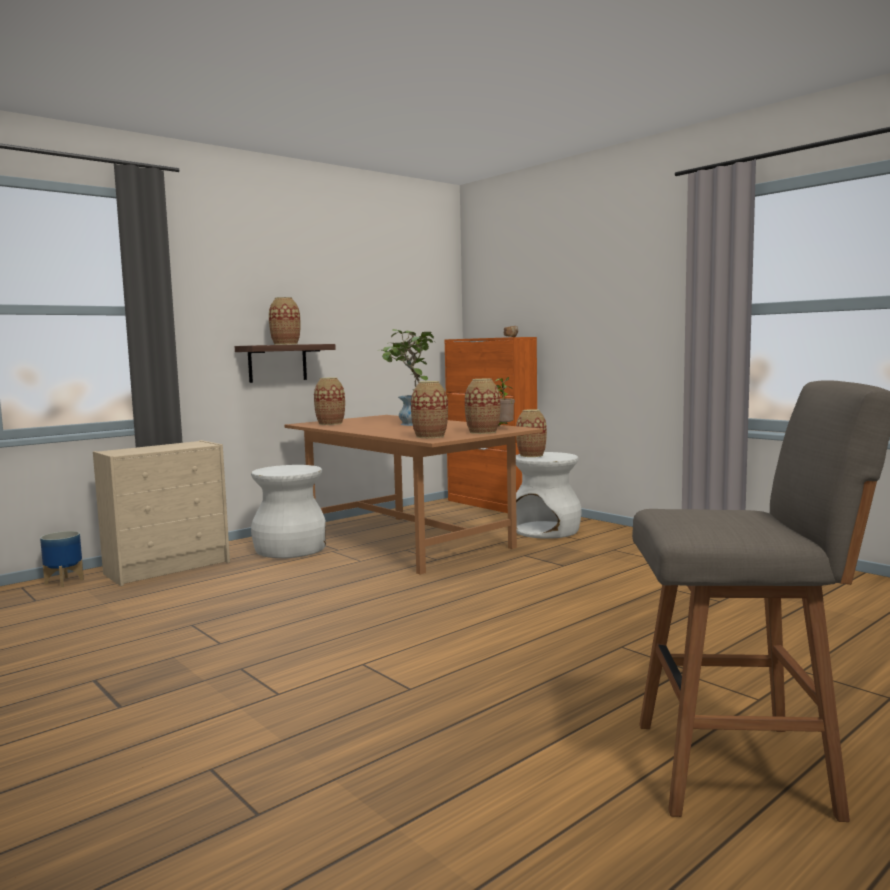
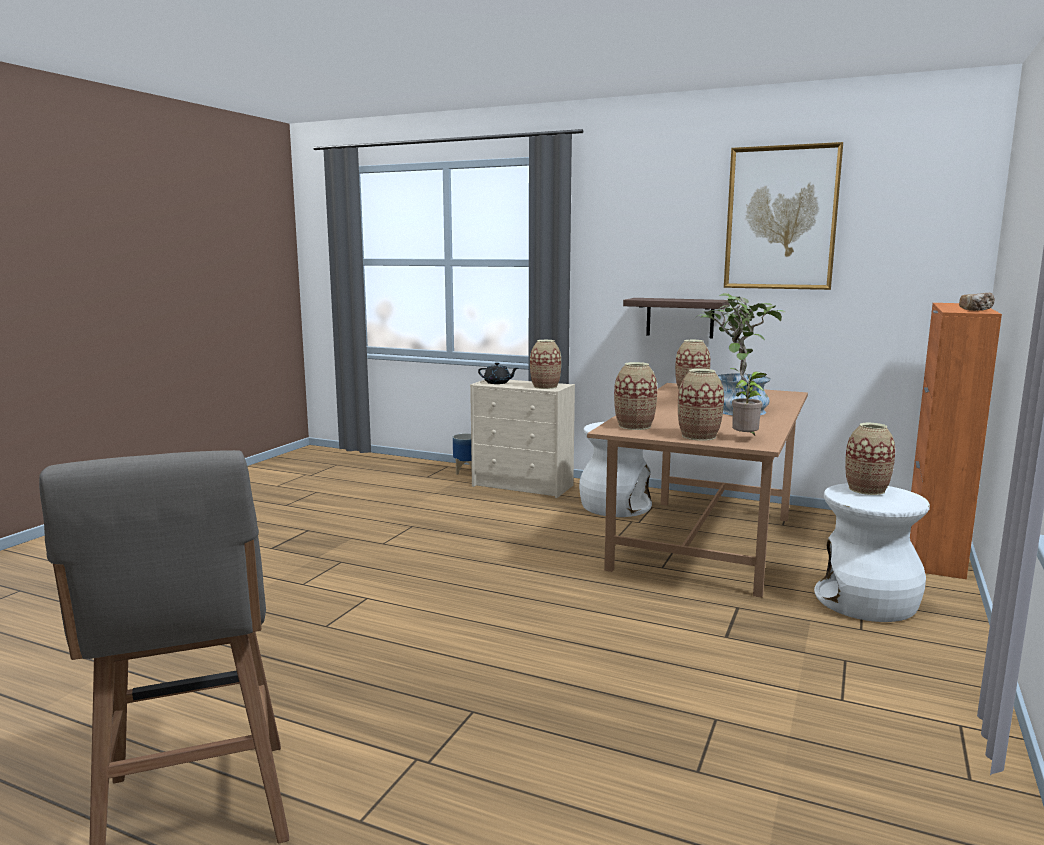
camera: 65 degrees right, 5 degrees up
vase [269,297,301,345] -> vase moved to [530,340,561,389]
none -> black teapot [478,362,518,384]
none -> picture [724,142,843,290]

